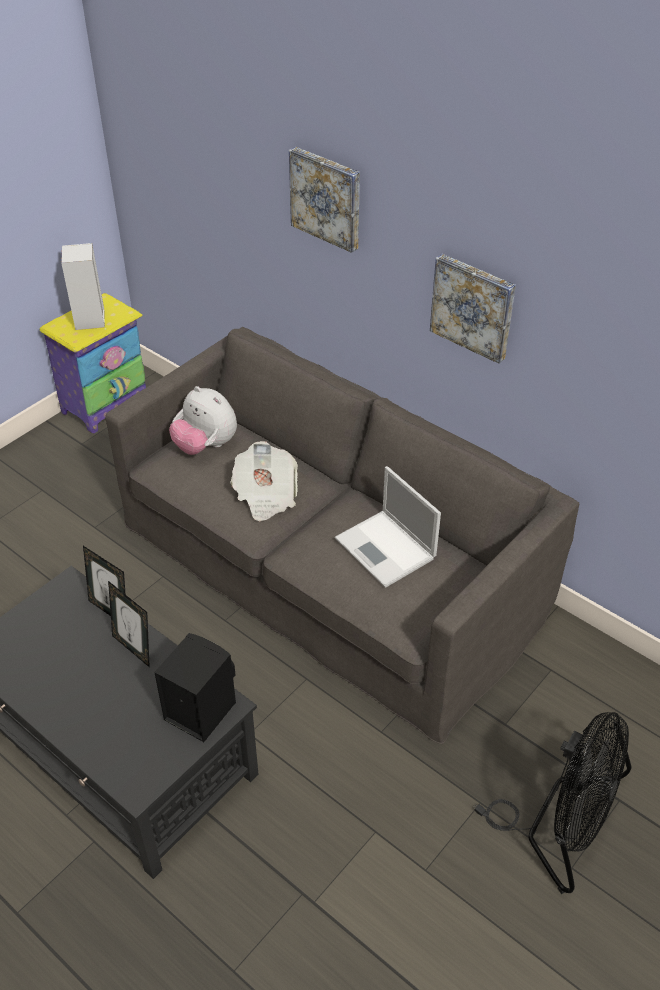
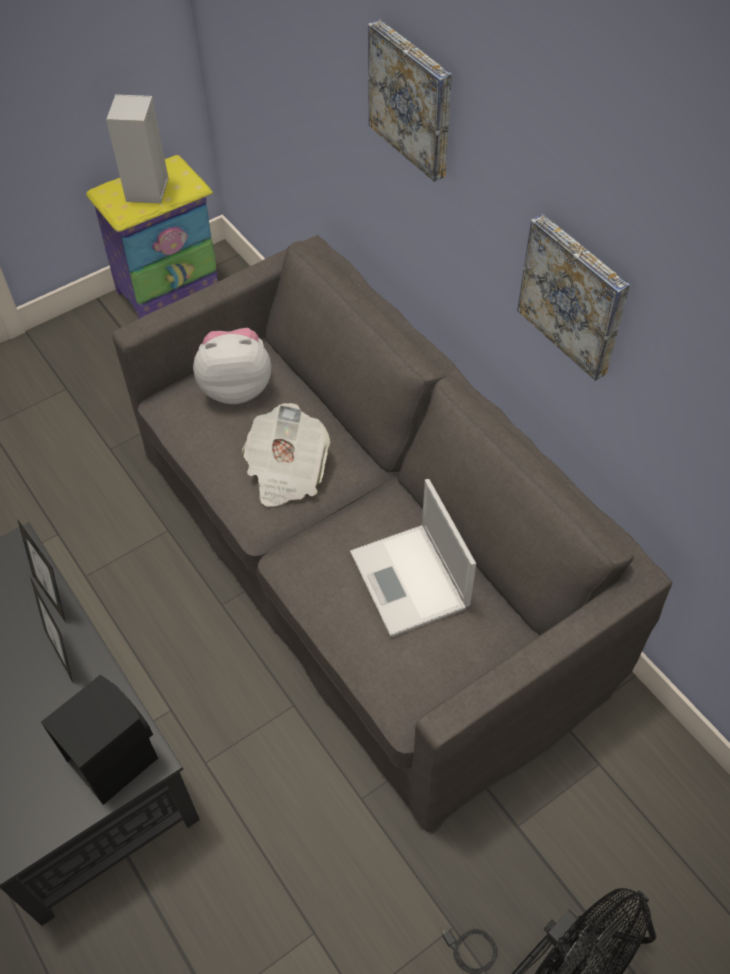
camera: 15 degrees right, 10 degrees up
plush toy [169,386,237,455] -> plush toy turned 120 degrees clockwise [193,328,271,404]

